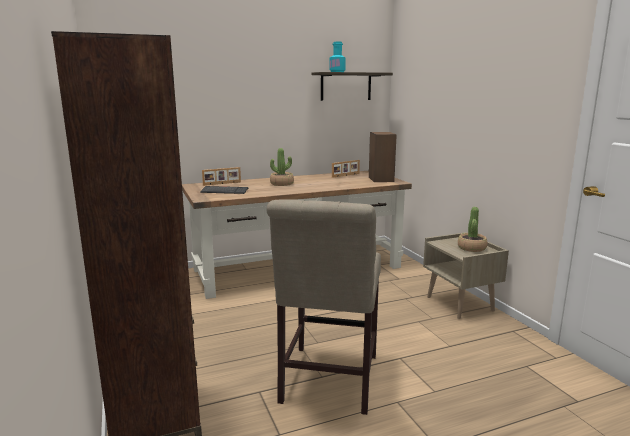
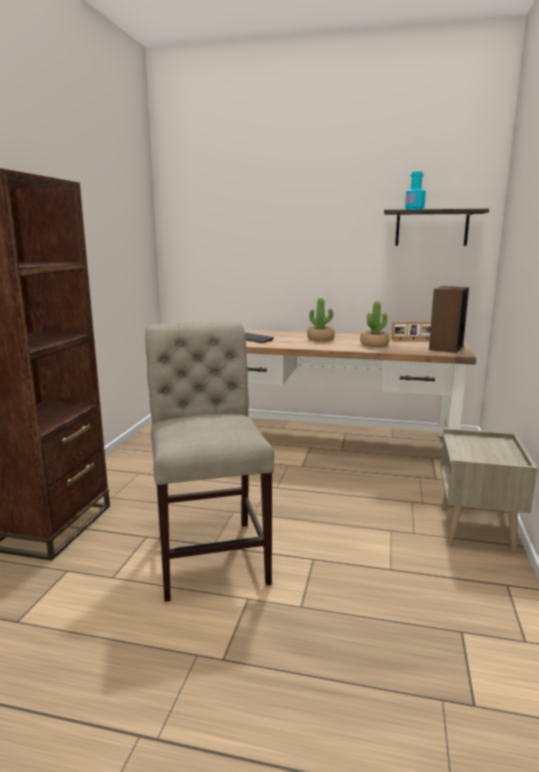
camera: 35 degrees right, 0 degrees up
picture frame [202,167,241,186] -> none
beige chair [267,199,381,415] -> beige chair turned 120 degrees clockwise [145,321,274,602]
potted plant [458,207,487,252] -> potted plant moved to [360,301,390,347]

